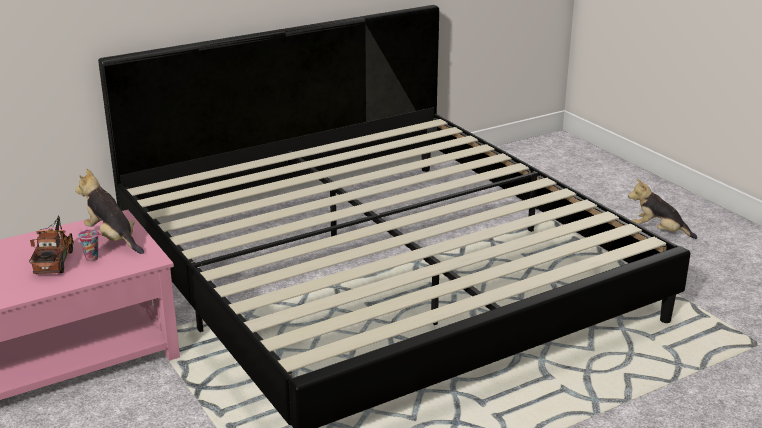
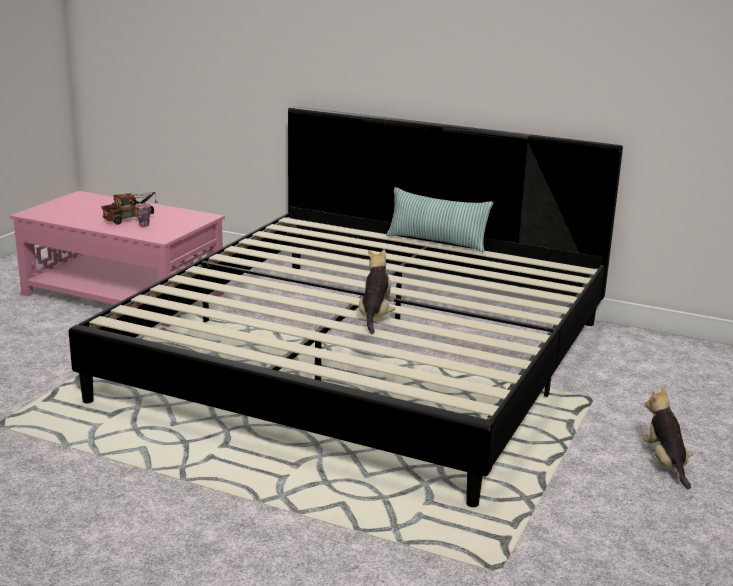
camera: 55 degrees right, 5 degrees down
plush toy [75,169,144,254] -> plush toy moved to [359,249,395,334]
none -> pillow [386,187,493,253]

